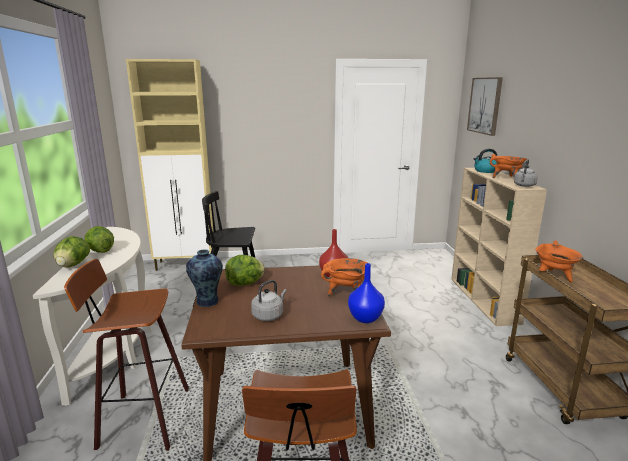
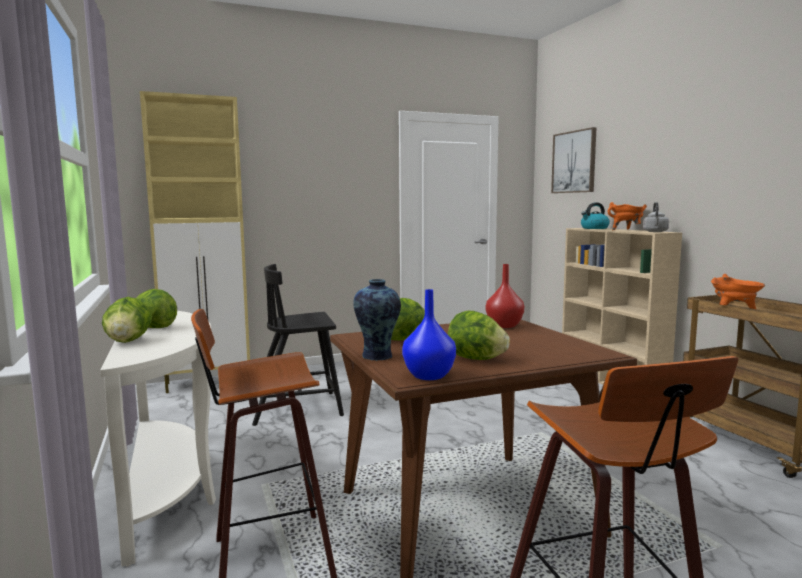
camera: 15 degrees left, 10 degrees down
grey kettle [251,280,287,321] -> lettuce [448,311,510,360]
orange cooking pot [321,258,367,297] -> none
blue vase [348,263,385,323] -> blue vase moved to [402,289,456,380]

